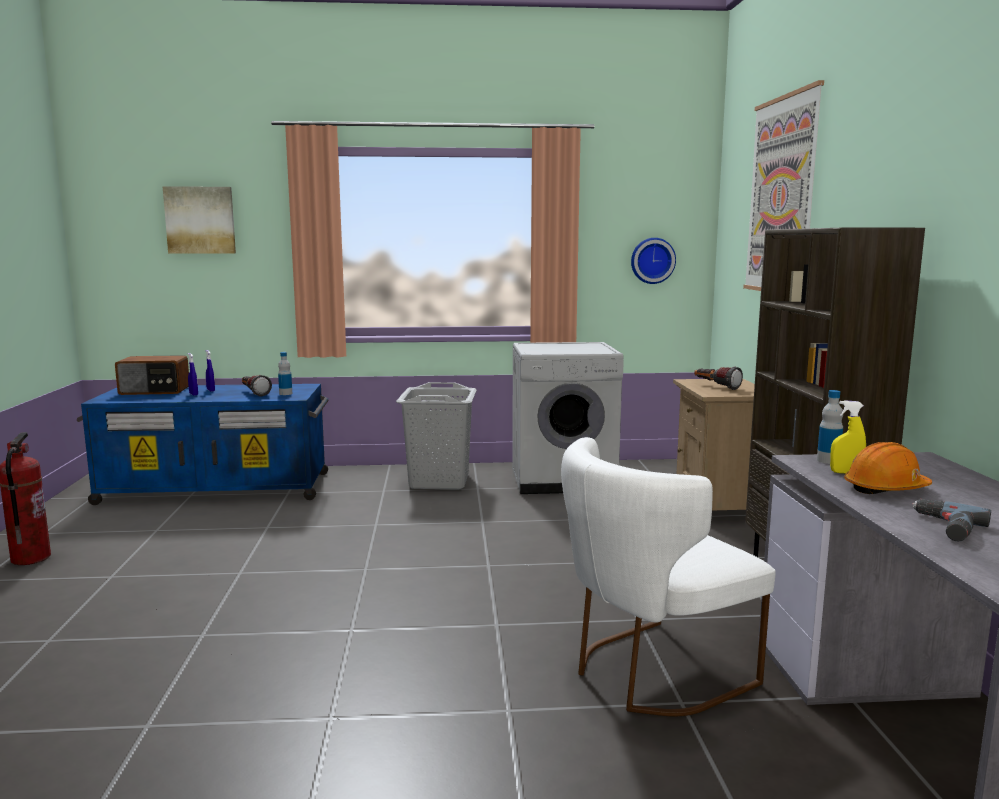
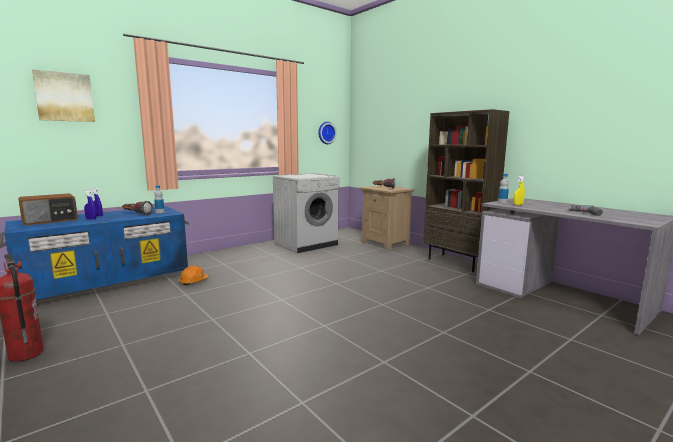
camera: 35 degrees left, 0 degrees up
grey laundry basket [396,382,477,489] -> none
white chair [561,437,776,717] -> none
picture [743,80,824,291] -> none
orange hard hat [844,442,932,494] -> orange hard hat moved to [179,266,209,285]

